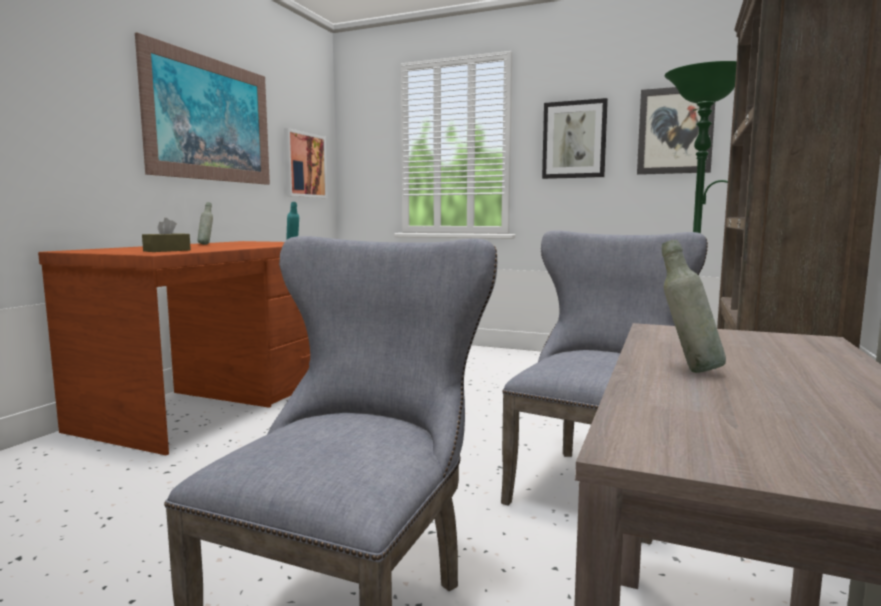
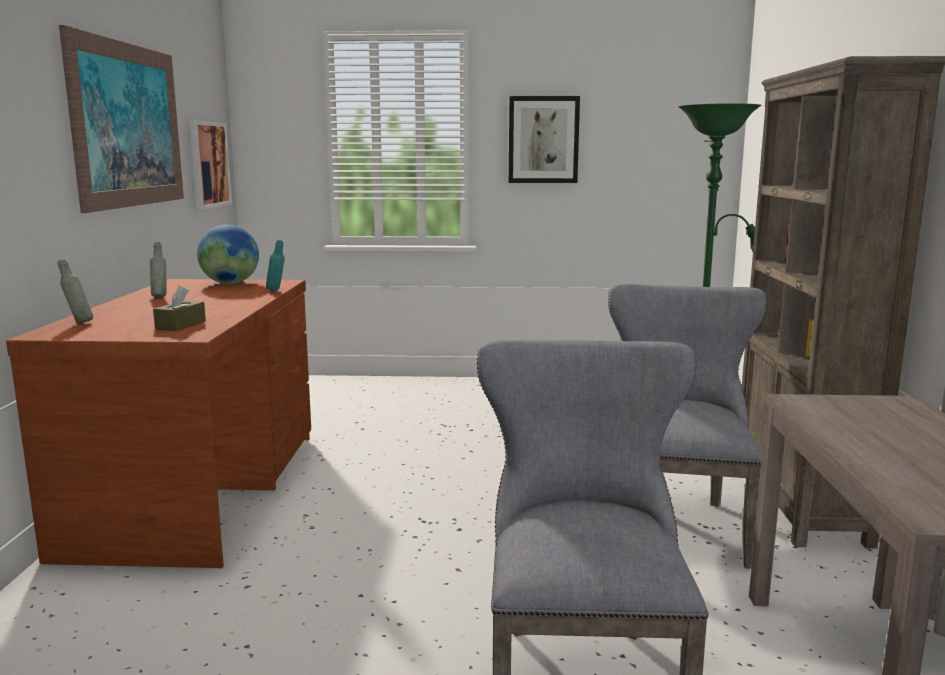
camera: 20 degrees left, 5 degrees up
picture [637,87,715,175] -> none
grey bottle [662,240,726,373] -> grey bottle moved to [58,260,93,324]
none -> globe [197,225,259,284]

